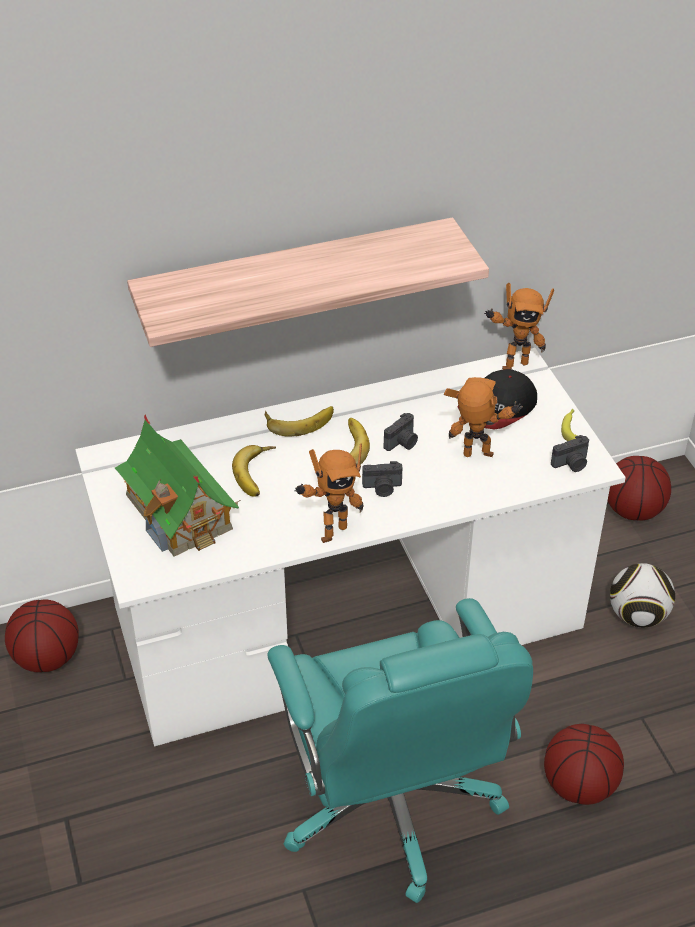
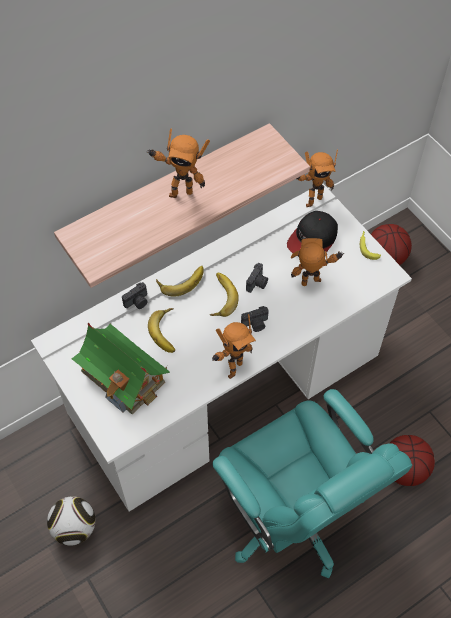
camera: 15 degrees left, 15 degrees up
basketball [5,600,79,672] -> none
camera [551,435,589,472] -> camera moved to [122,282,148,309]
football [610,563,675,628] -> football moved to [47,496,95,546]
none -> toy robot [146,129,210,198]

